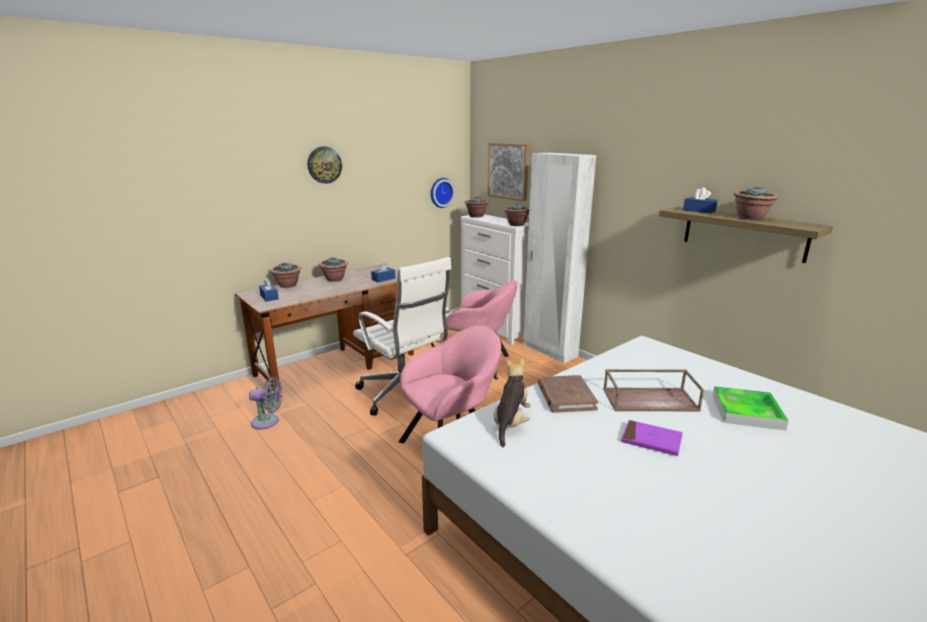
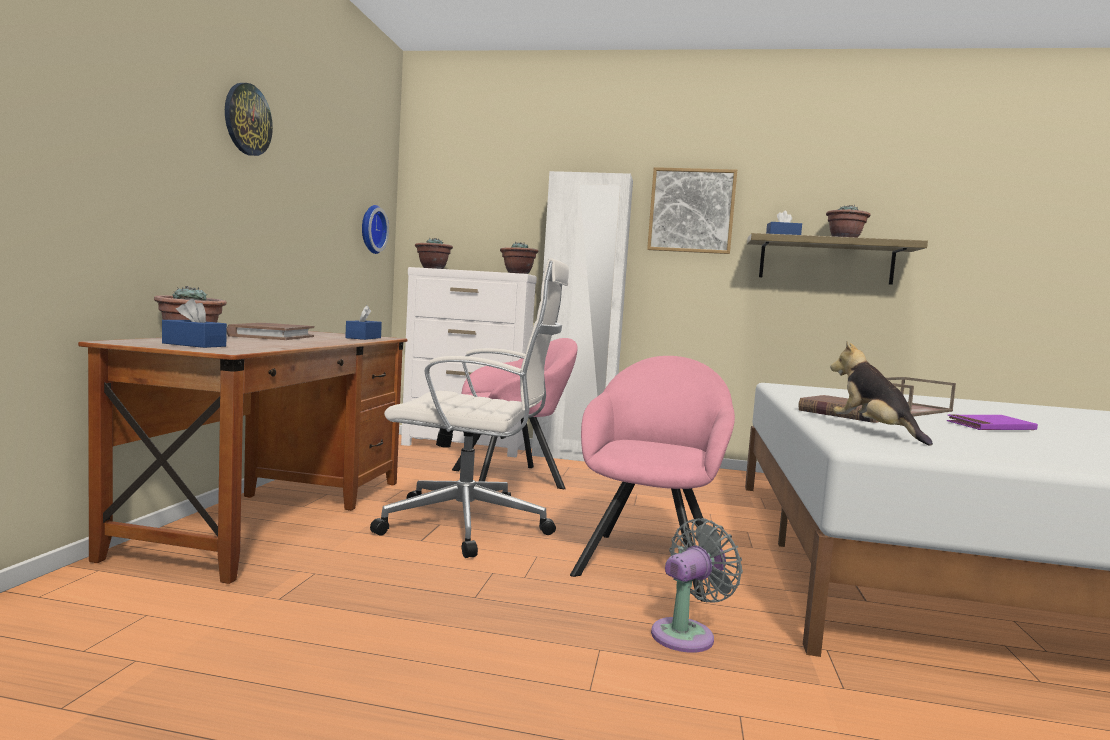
camera: 40 degrees left, 15 degrees down
grey fan [249,377,282,430] -> grey fan moved to [651,518,743,653]
potted plant [319,257,348,282] -> brown book [227,323,314,340]
picture [488,143,529,201] -> picture moved to [647,167,737,254]
tray [712,386,789,430] -> none

